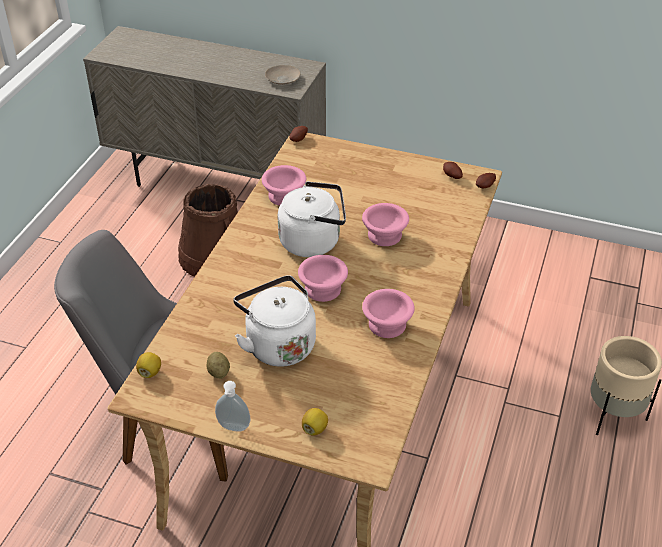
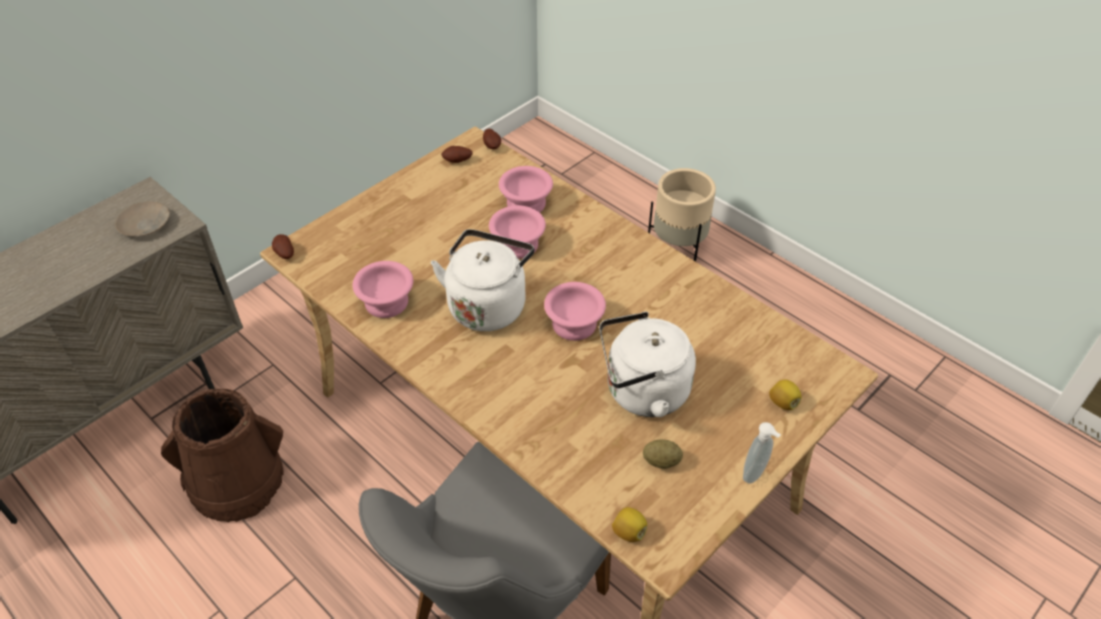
camera: 65 degrees left, 5 degrees up
pink bowl [362,289,415,338] -> pink bowl moved to [499,166,553,213]

